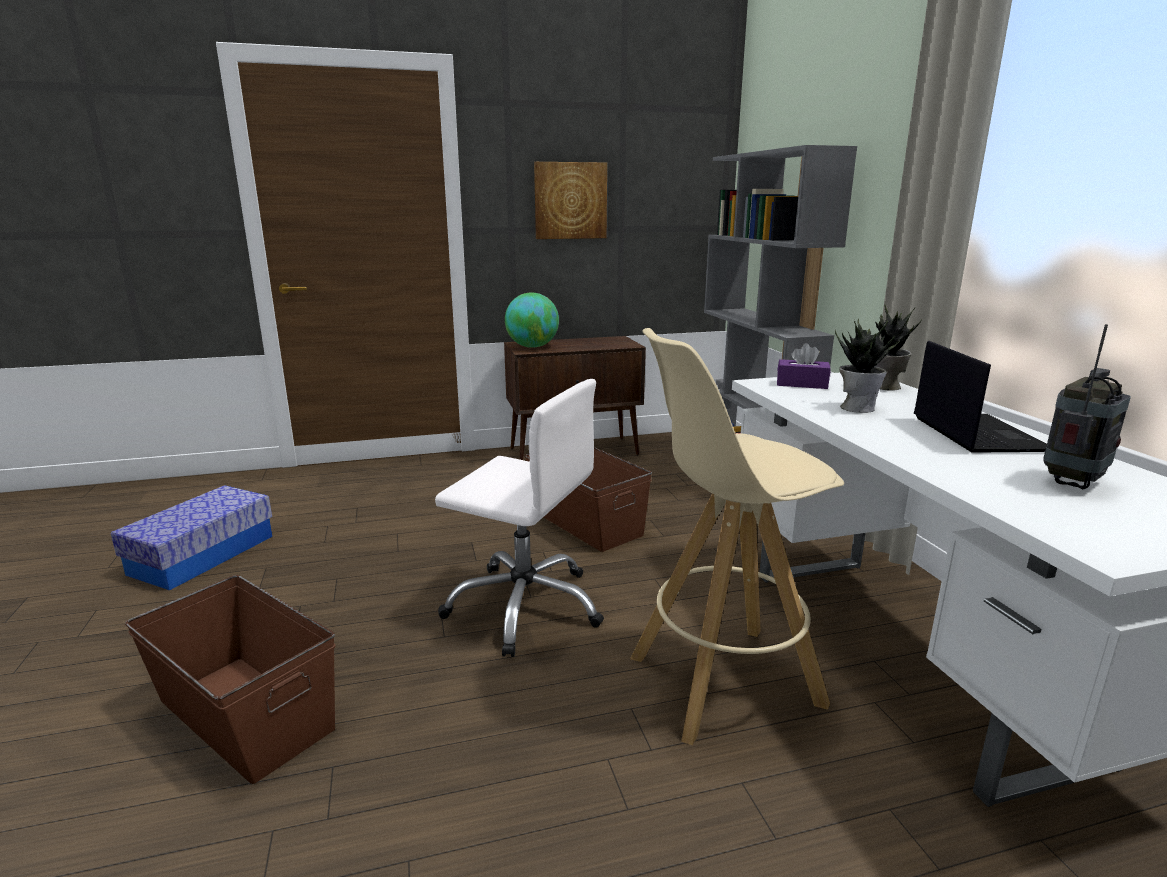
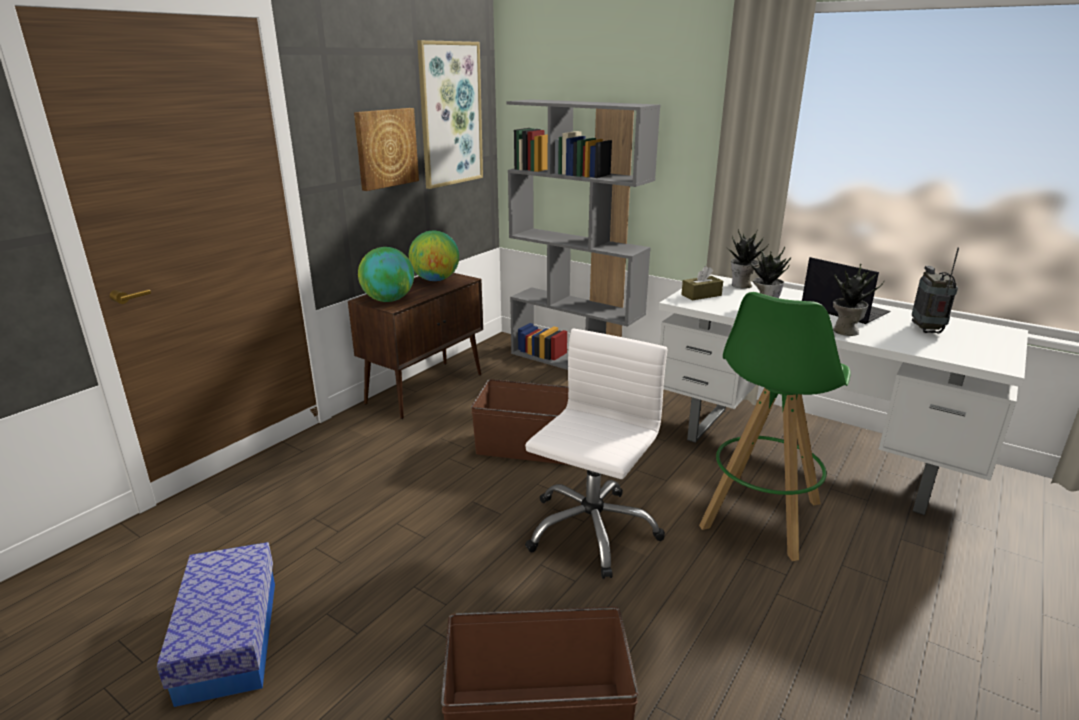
camera: 40 degrees left, 5 degrees up
white office chair [435,379,604,657] -> white office chair turned 45 degrees counterclockwise [525,329,668,579]
beige stool [630,328,844,745] -> green stool [699,292,851,561]
purple tissue box [777,343,831,389] -> brown tissue box [681,266,723,300]
none -> globe [409,231,459,281]
none -> picture [417,40,483,189]
none -> potted plant [833,263,884,336]

